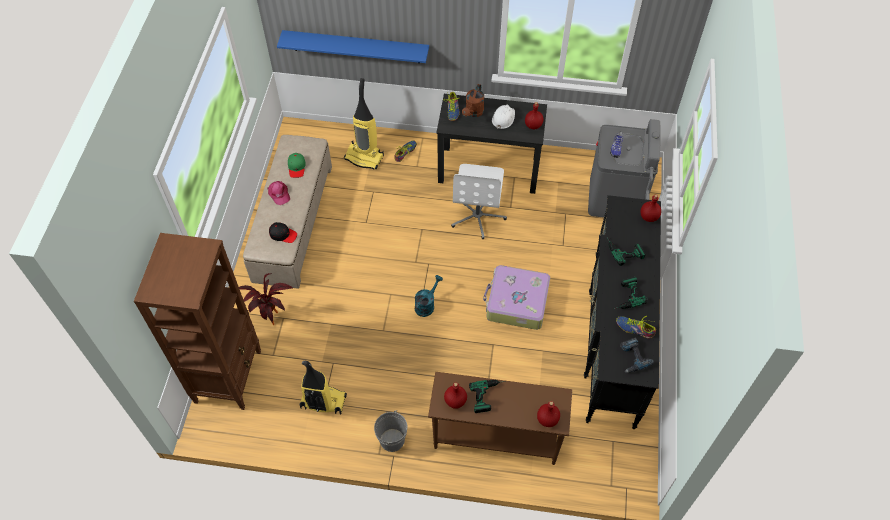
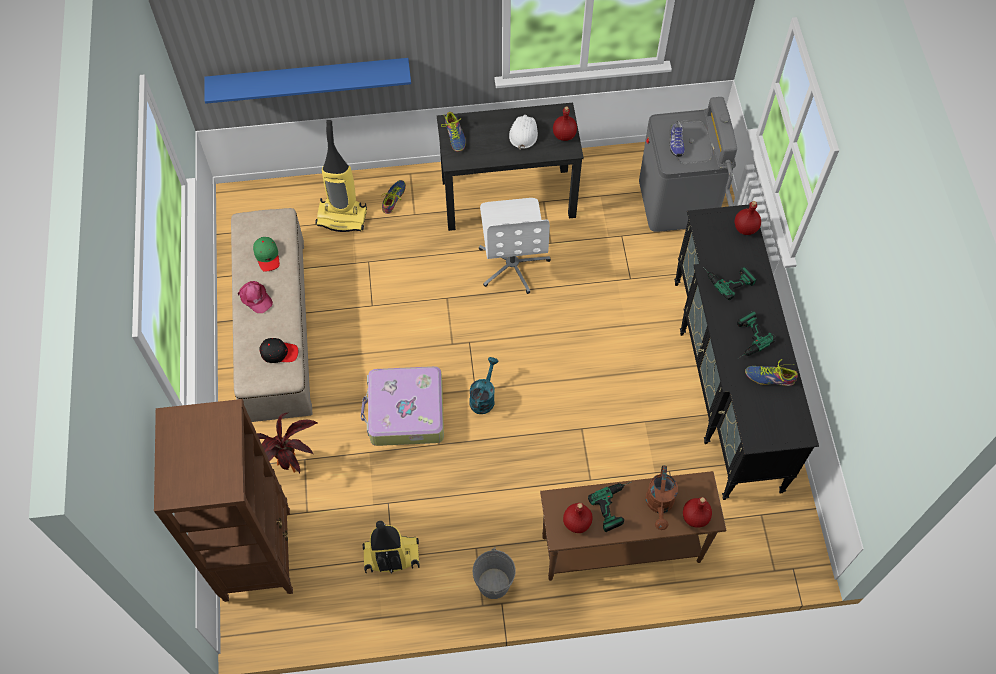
camera: 15 degrees left, 5 degrees up
brown watering can [462,84,484,117] -> brown watering can moved to [646,465,678,530]
suitcase [483,265,550,330] -> suitcase moved to [361,366,444,446]
power drill [620,337,654,373] -> none

